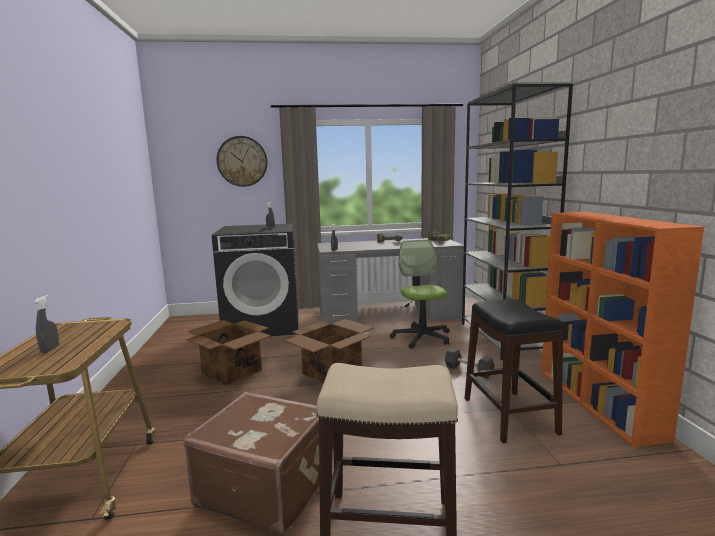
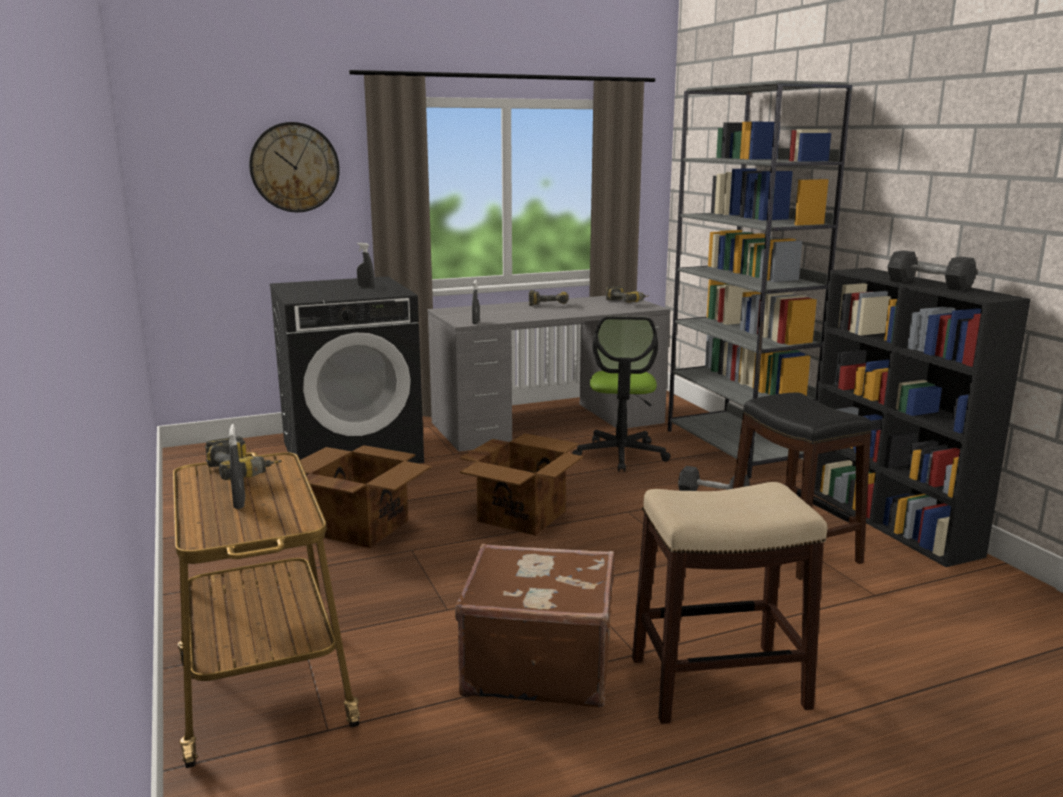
camera: 15 degrees left, 5 degrees up
office chair [390,239,449,349] -> office chair turned 150 degrees counterclockwise [572,316,671,472]
orange bookcase [541,212,704,447] -> black bookcase [814,268,1031,567]
none -> power drill [205,436,282,480]
none -> grey dumbbell [887,250,977,291]

